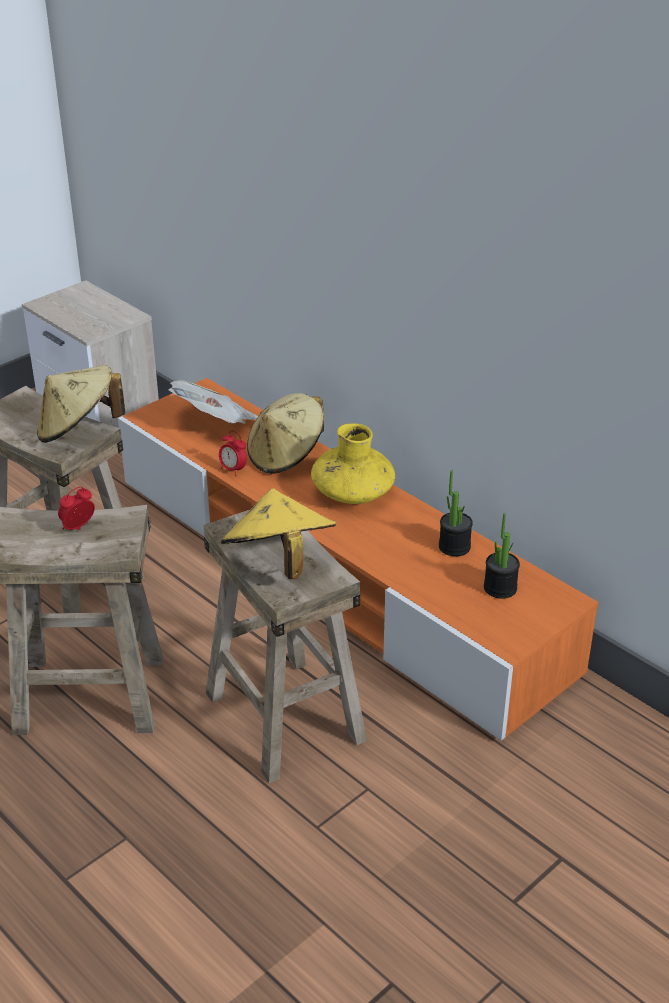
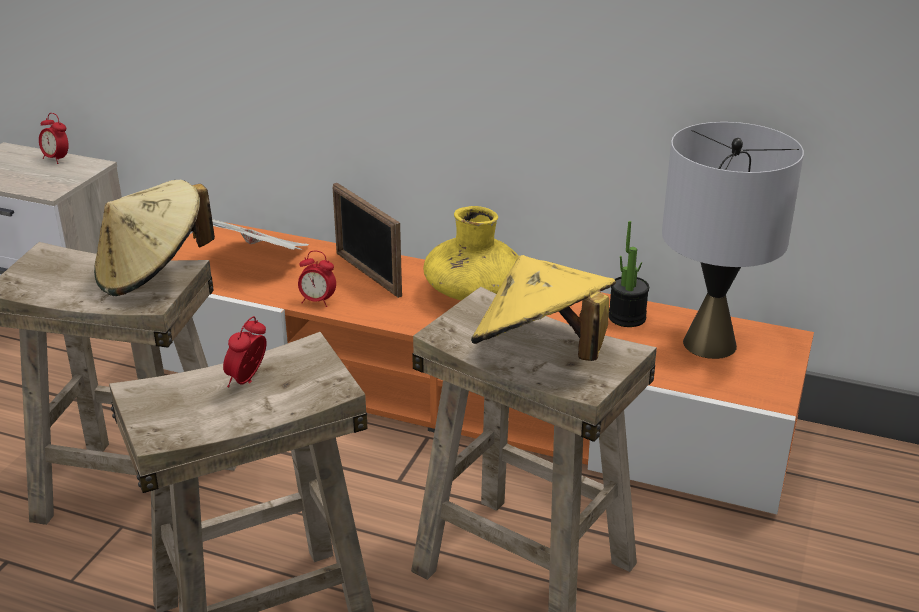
camera: 25 degrees left, 5 degrees down
beige hat [247,393,324,474] -> picture frame [333,183,402,298]
potted plant [484,513,520,599] -> grey table lamp [662,122,804,359]
none -> alarm clock [39,113,69,164]

